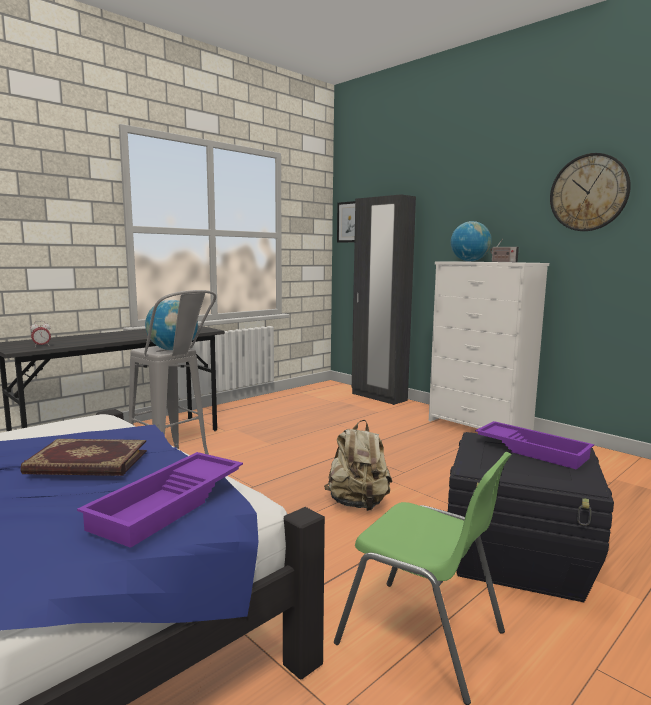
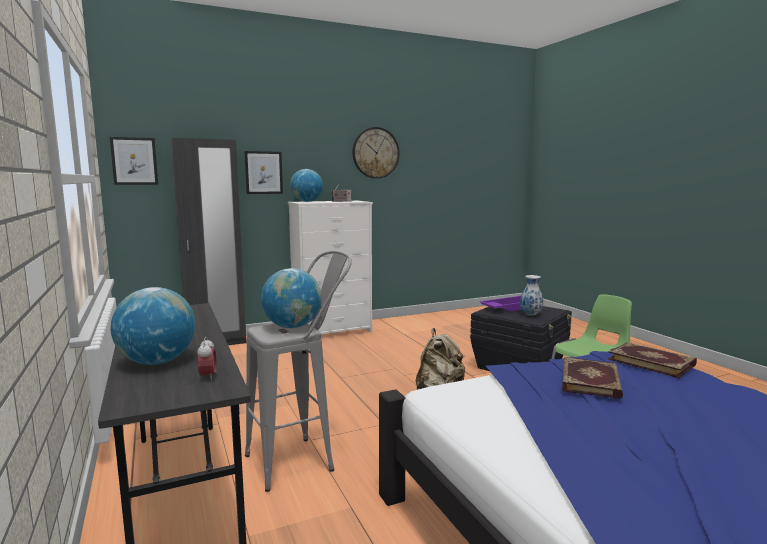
camera: 70 degrees left, 0 degrees up
purple tray [77,452,243,548] -> book [608,342,697,378]
none -> globe [110,287,195,365]
none -> picture [244,151,283,194]
none -> vase [520,275,543,316]

